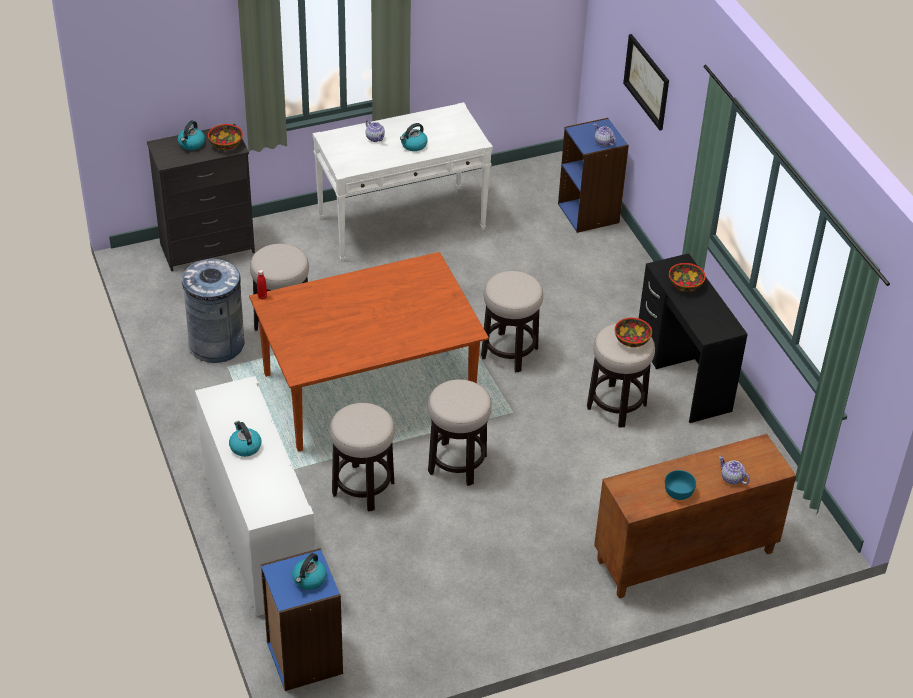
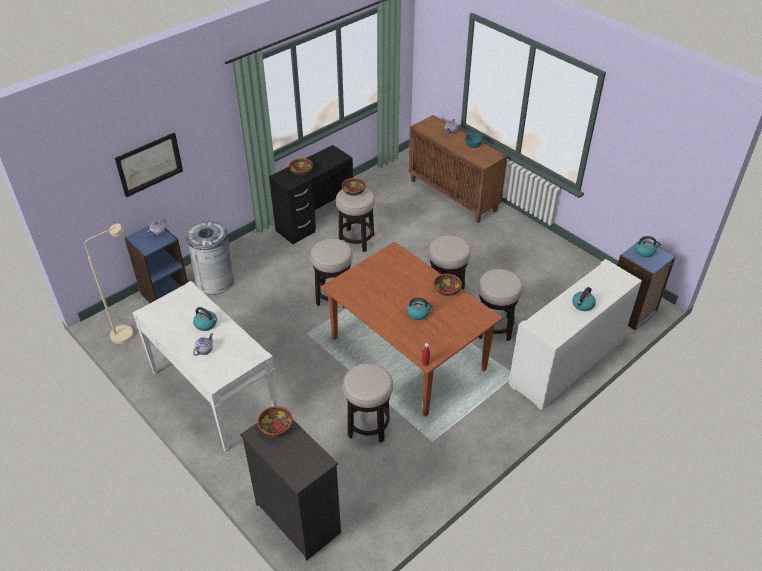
camera: 110 degrees left, 0 degrees up
kettle [178,120,205,150] -> kettle moved to [407,298,433,320]
grey trash can [182,259,245,363] -> grey trash can moved to [186,222,234,295]
none -> beige floor lamp [84,224,134,344]
none -> bowl [434,274,462,296]

